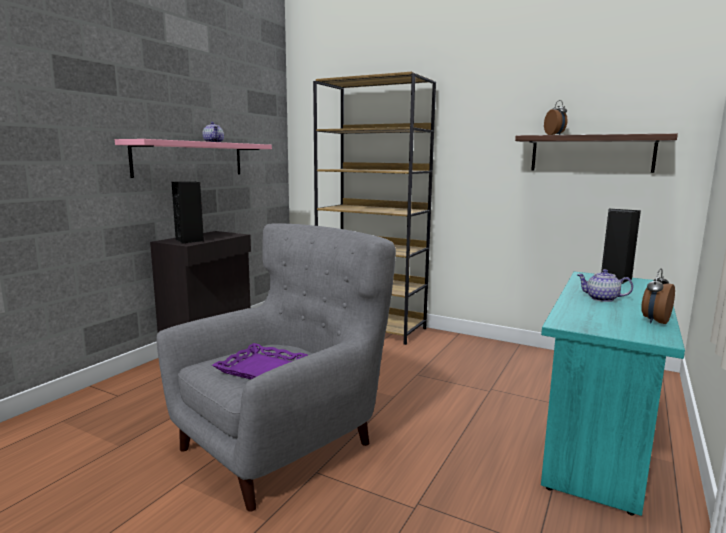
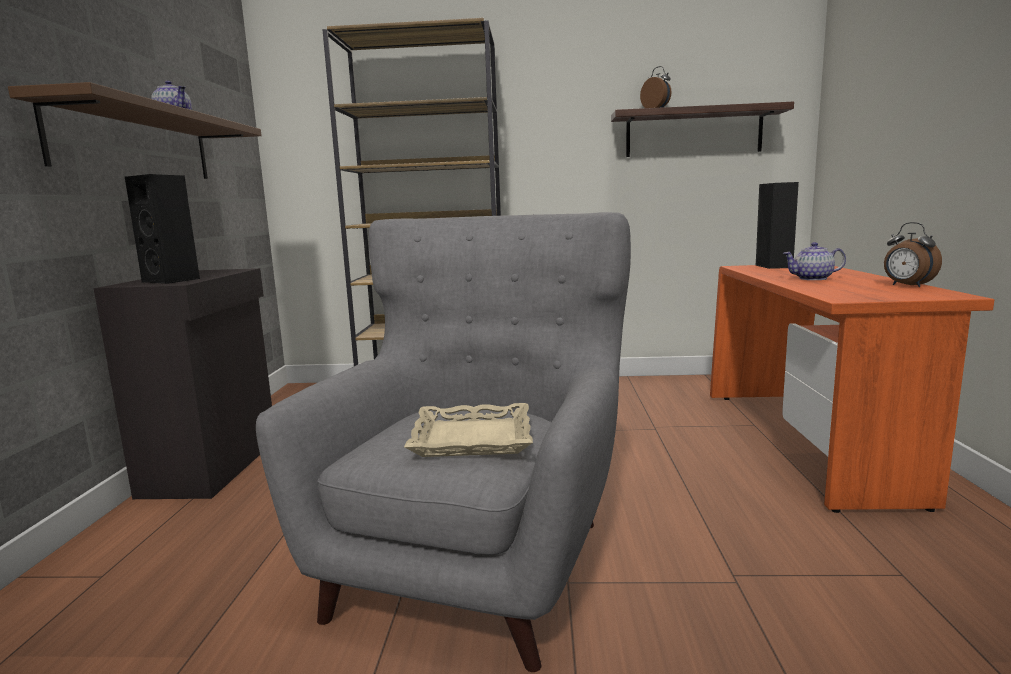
camera: 25 degrees left, 0 degrees up
pink shelf [115,139,272,178] -> brown shelf [8,82,262,179]
purple tray [212,343,308,379] -> beige tray [404,403,533,457]
turquoise desk [541,271,685,516] -> orange desk [710,265,994,513]
alarm clock [641,268,675,324] -> alarm clock turned 45 degrees counterclockwise [884,222,942,287]

